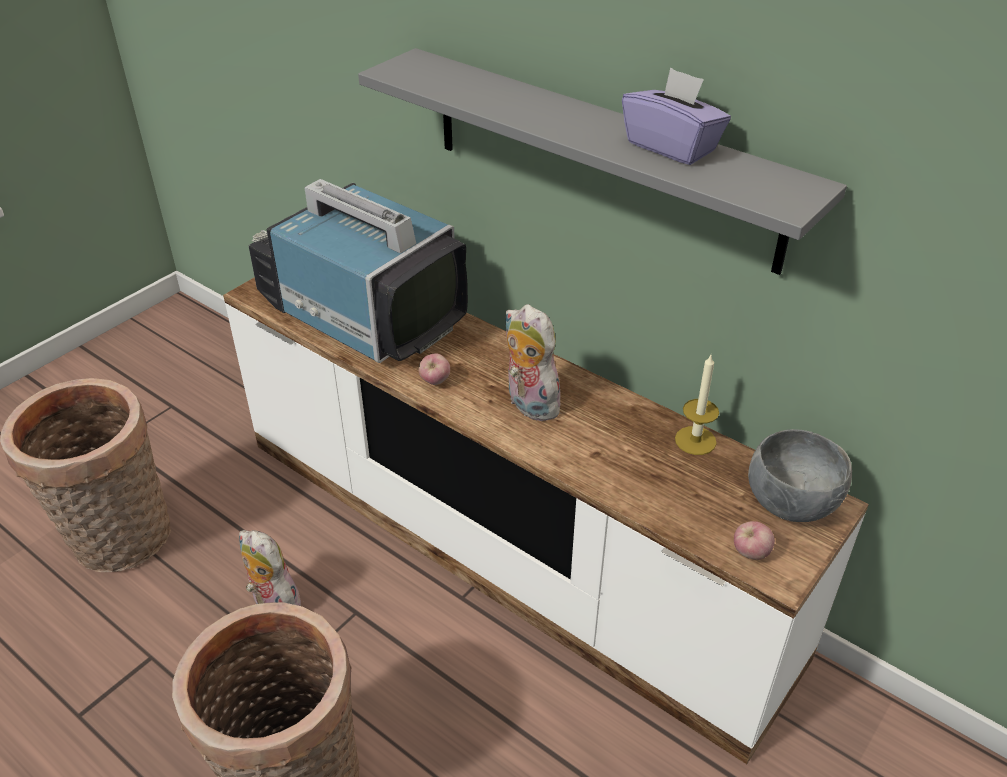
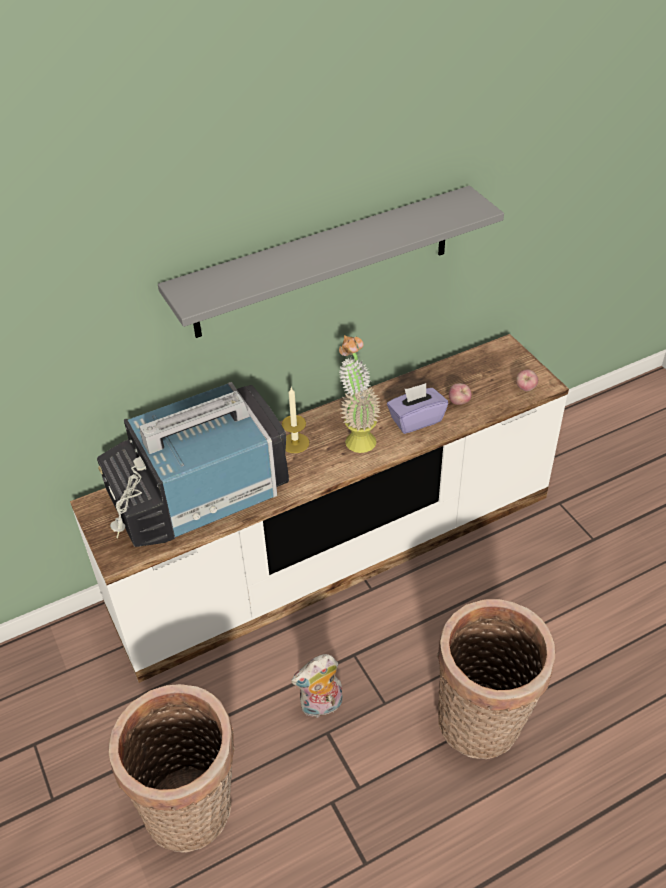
camera: 65 degrees left, 5 degrees up
apple [419,353,450,385] -> apple moved to [449,383,472,405]
plush toy [504,304,562,421] -> potted plant [339,335,381,453]
purple tissue box [622,67,731,165] -> purple tissue box moved to [387,383,448,434]
candle [675,355,719,455] -> candle moved to [282,388,309,453]
grey bowl [748,429,852,522] -> none

